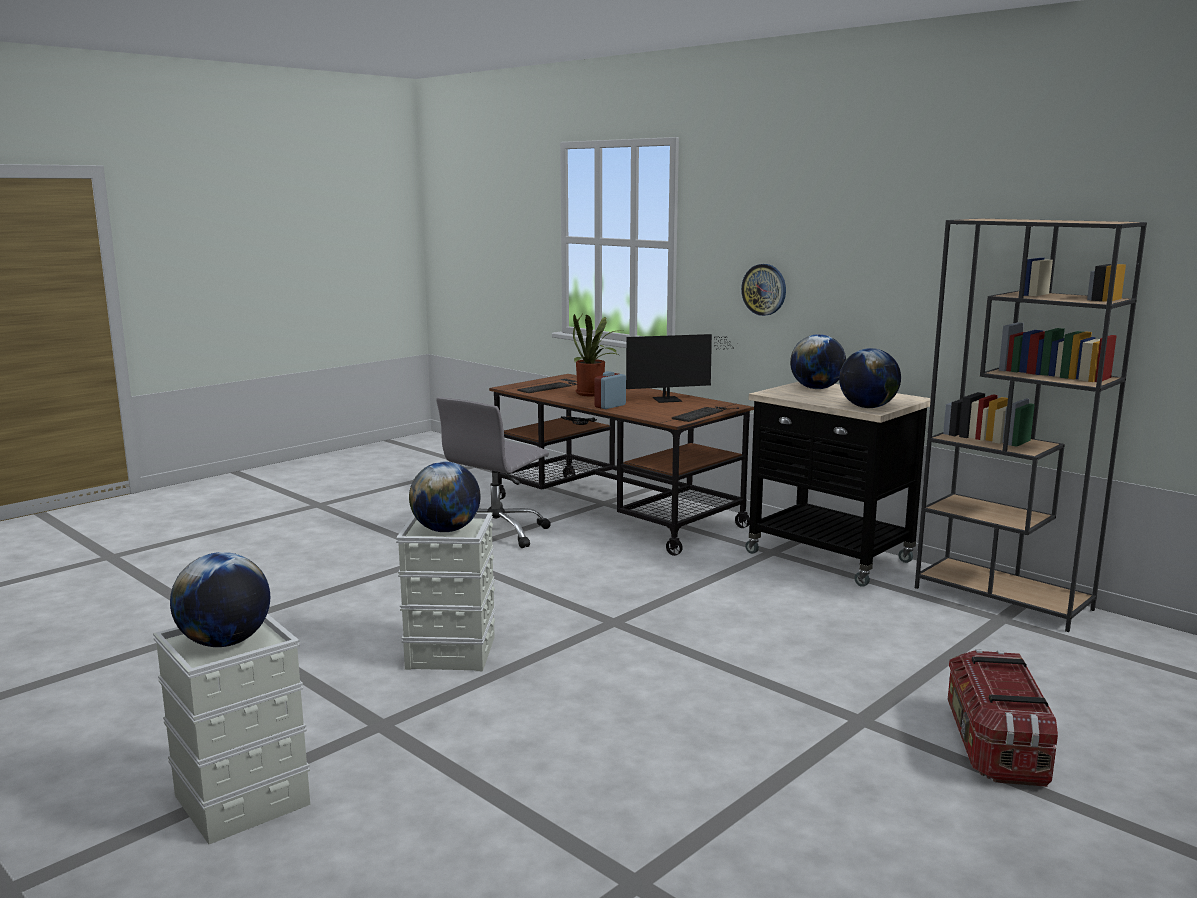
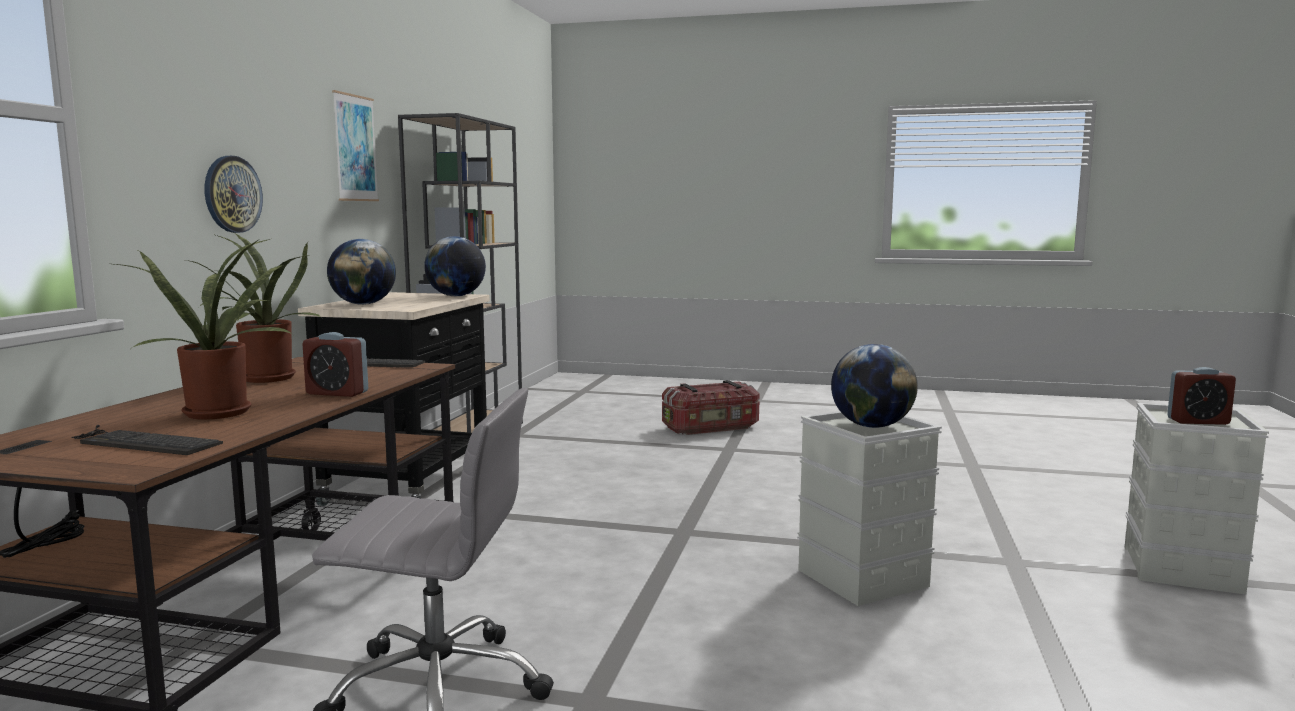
camera: 120 degrees left, 5 degrees down
globe [170,552,270,647] -> alarm clock [1167,367,1236,425]
monitor [626,334,738,403] -> potted plant [186,234,322,383]
none -> picture [332,90,379,201]

